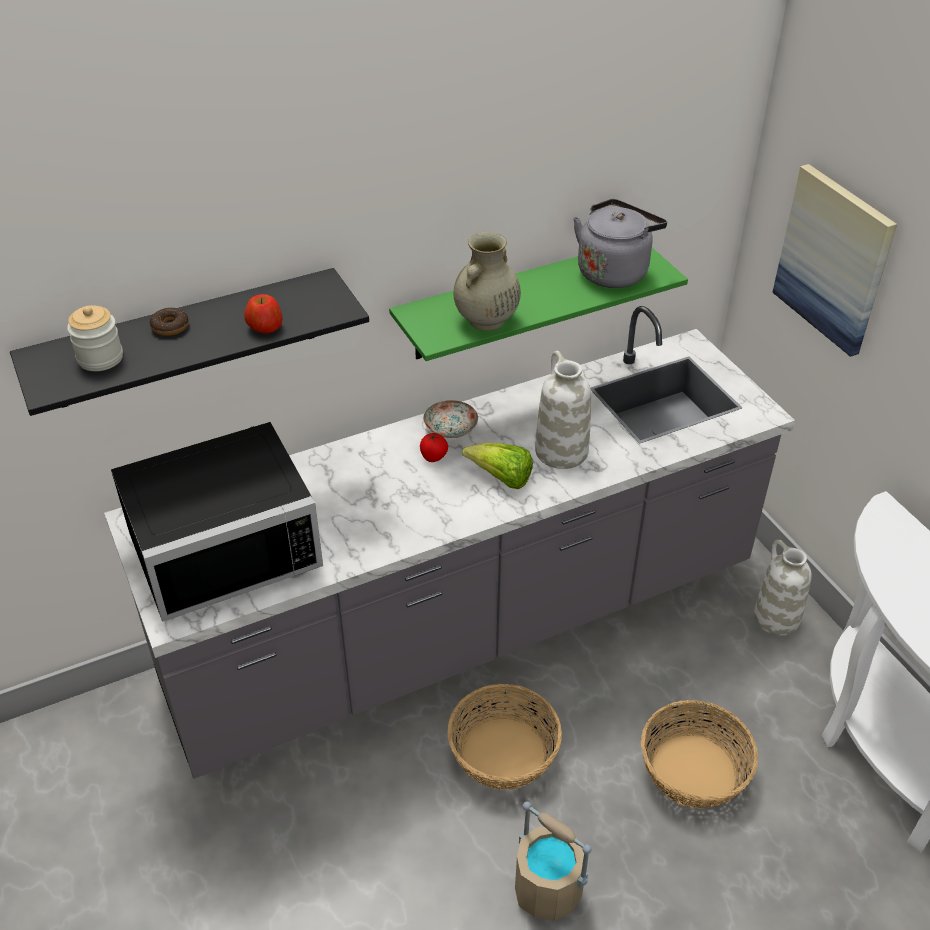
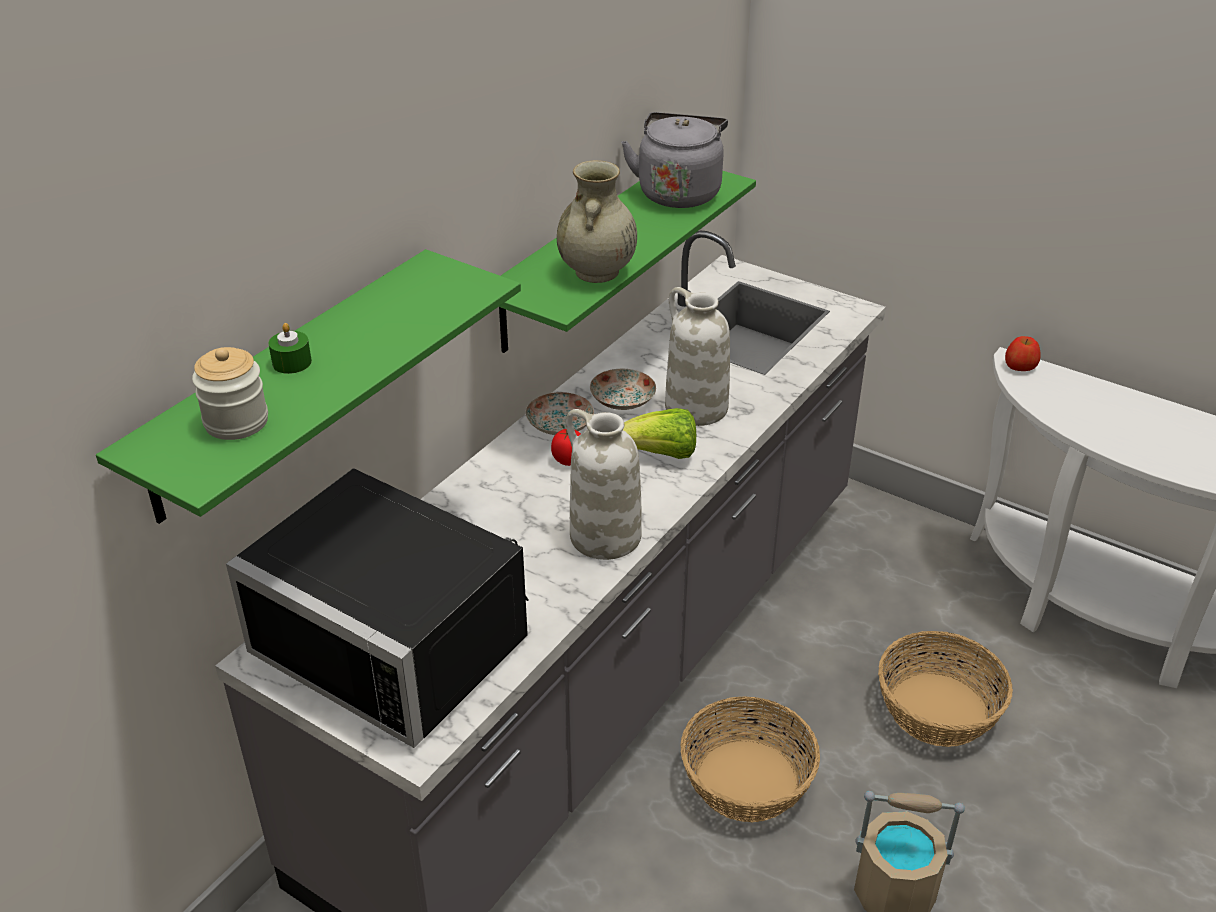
camera: 30 degrees left, 5 degrees down
black shelf [10,268,369,416] -> green shelf [96,249,521,524]
black microwave [111,422,323,622] -> black microwave turned 90 degrees clockwise [226,468,529,748]
donut [150,308,189,336] -> green candle [268,323,312,374]
apple [244,294,283,334] -> apple moved to [1005,336,1041,371]
white vase [754,540,812,636] -> white vase moved to [566,409,642,560]
picture [772,164,897,357] -> none
none -> plate [590,369,656,410]

